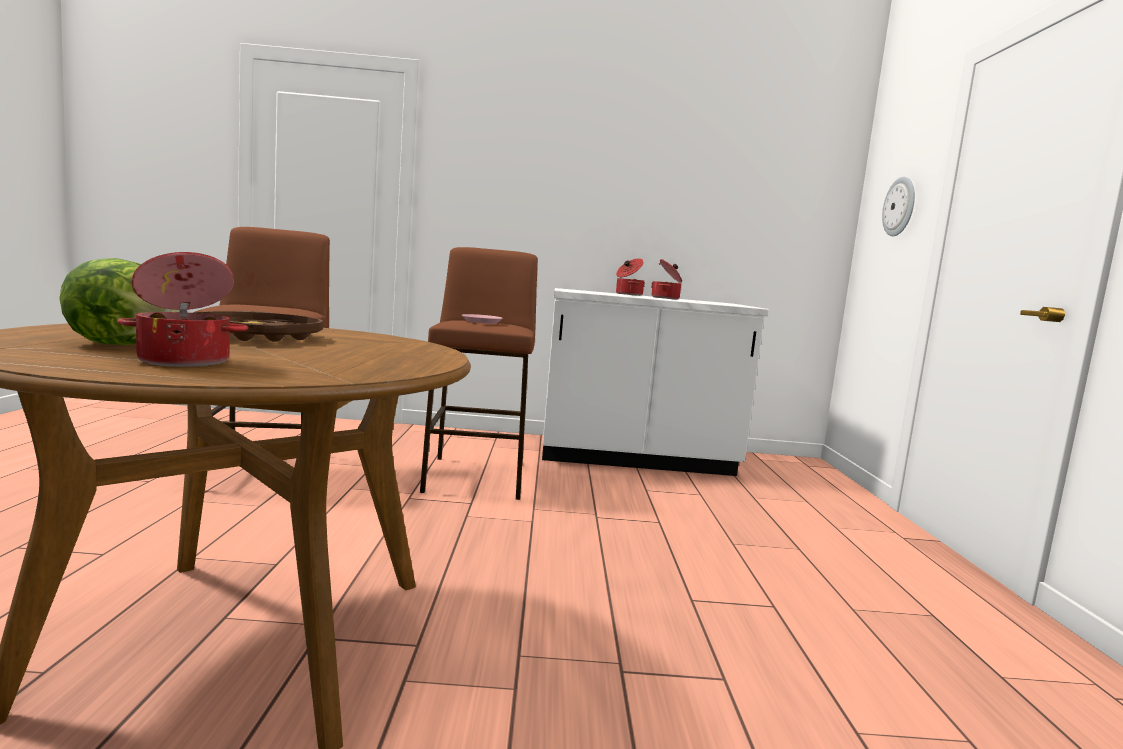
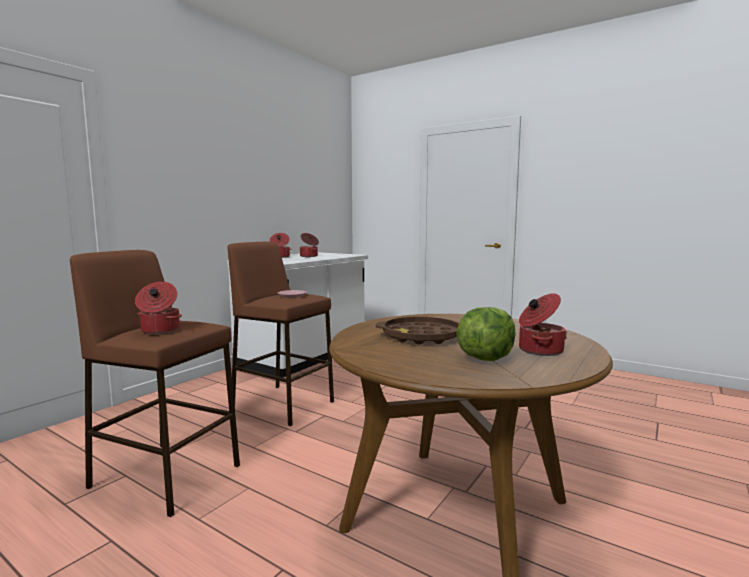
camera: 55 degrees left, 0 degrees up
wall clock [882,177,915,236] -> none
none -> cooking pot [135,282,182,334]

